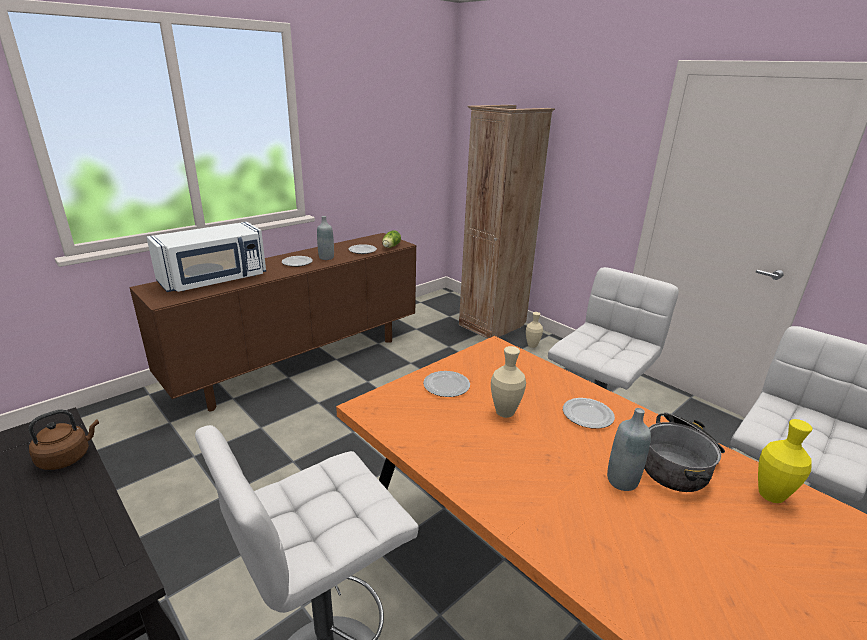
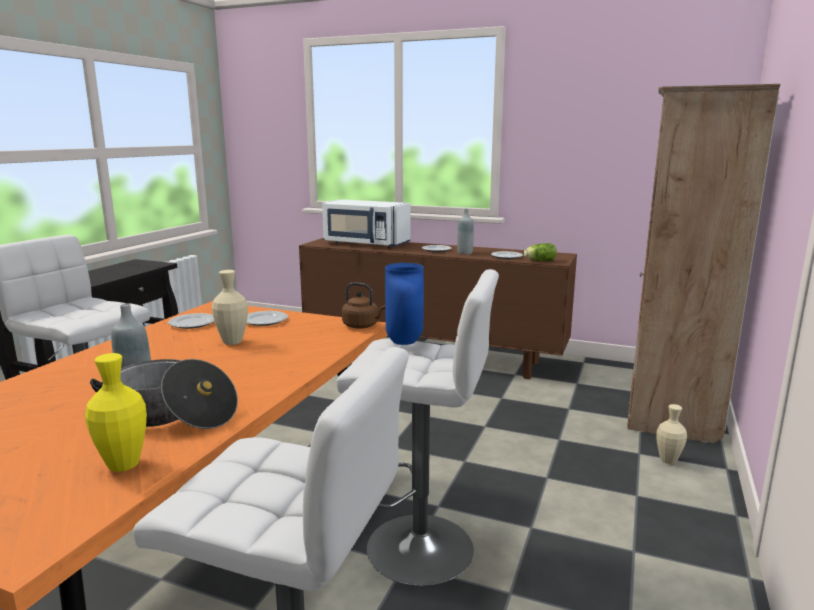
camera: 65 degrees right, 10 degrees down
brown kettle [28,409,99,470] -> brown kettle moved to [342,282,385,329]
plate [563,398,615,429] -> plate moved to [168,313,214,329]
none -> blue vase [385,263,424,345]

